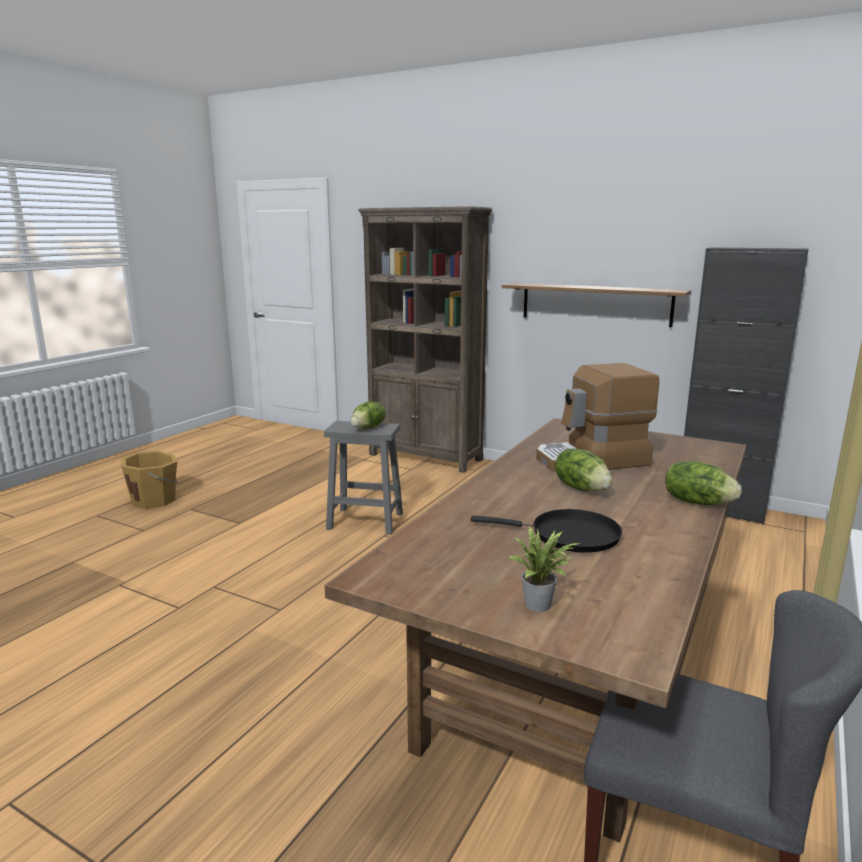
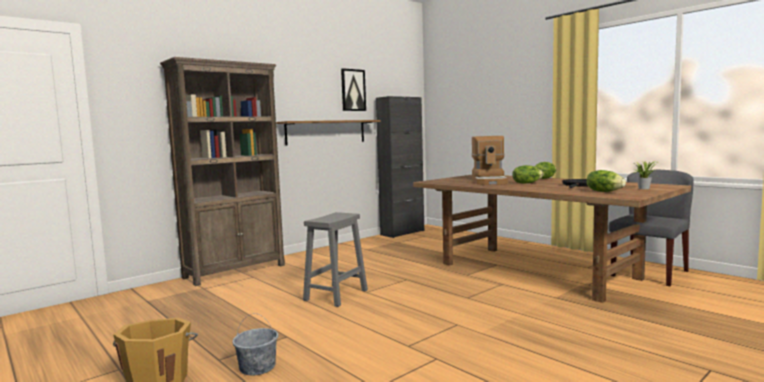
camera: 70 degrees left, 10 degrees down
lettuce [351,401,386,429] -> lettuce moved to [587,170,626,192]
none -> grey bucket [232,313,278,375]
none -> picture [341,68,366,111]

